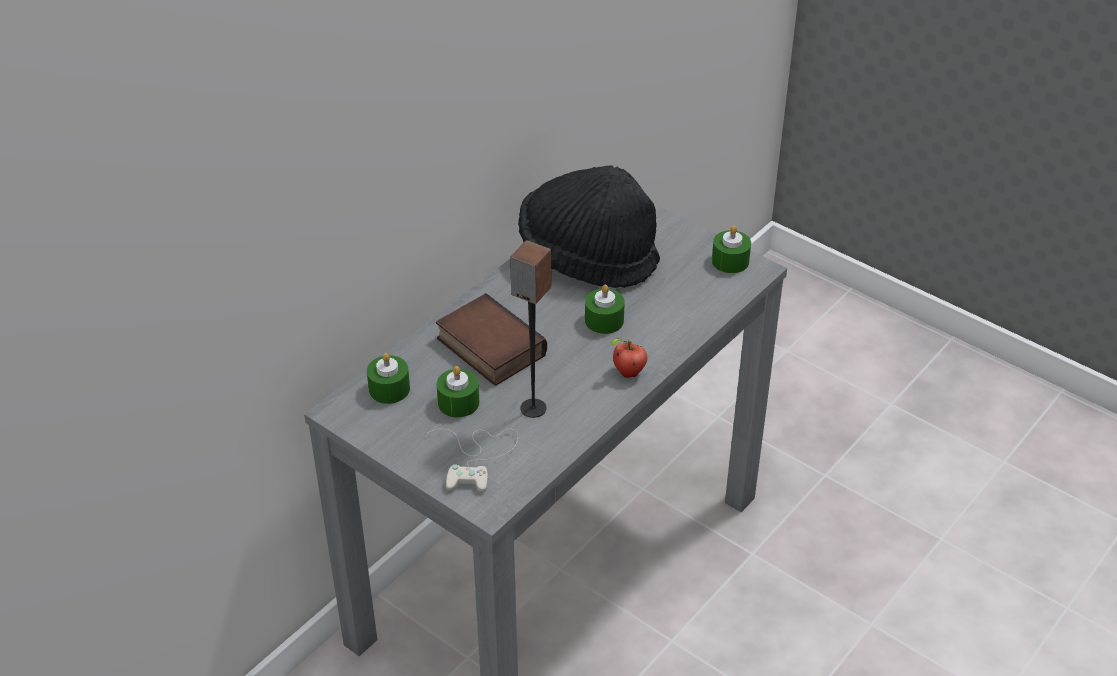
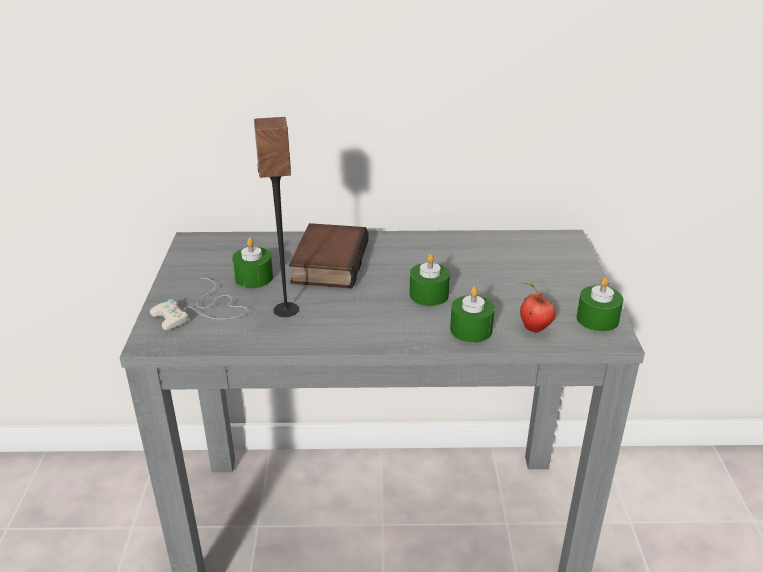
camera: 50 degrees right, 10 degrees down
green candle [367,353,410,404] -> green candle moved to [450,287,495,342]
black hat [518,165,660,288] -> none
apple [611,338,647,378] -> apple moved to [518,282,556,333]

